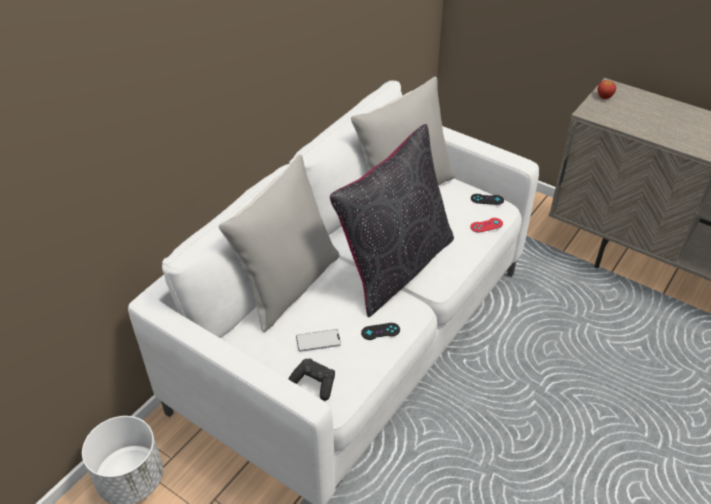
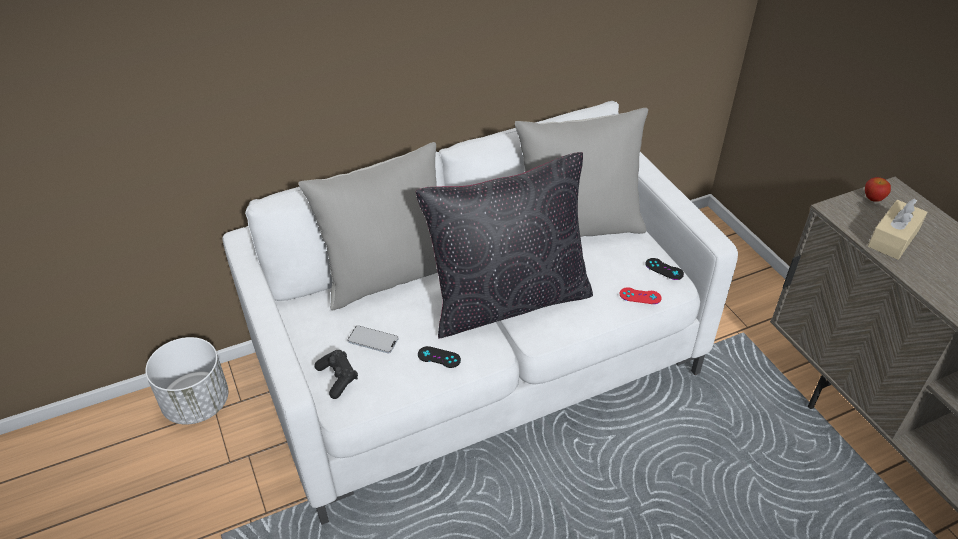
camera: 30 degrees right, 0 degrees up
none -> beige tissue box [868,198,928,260]

